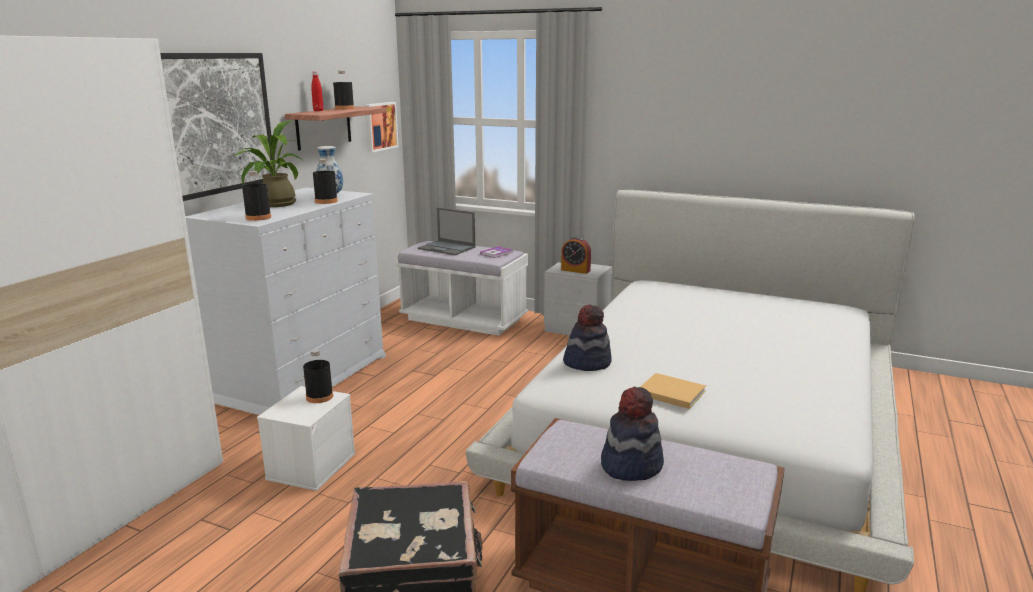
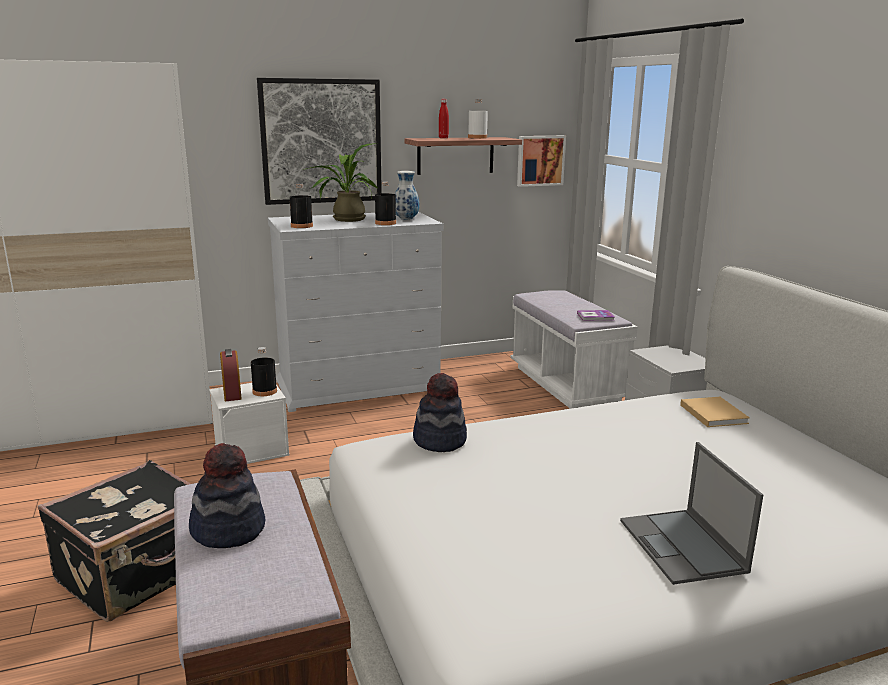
camera: 45 degrees right, 0 degrees up
black bottle [333,71,354,110] -> white bottle [468,99,488,139]
laptop [418,208,475,255] -> laptop moved to [620,442,763,585]
alarm clock [561,237,591,274] -> alarm clock moved to [220,349,242,401]
beige book [640,373,706,409] -> beige book moved to [680,397,750,427]

